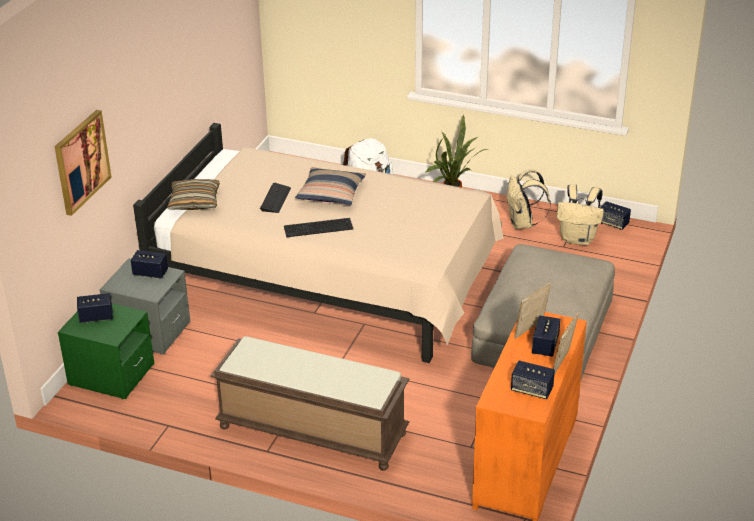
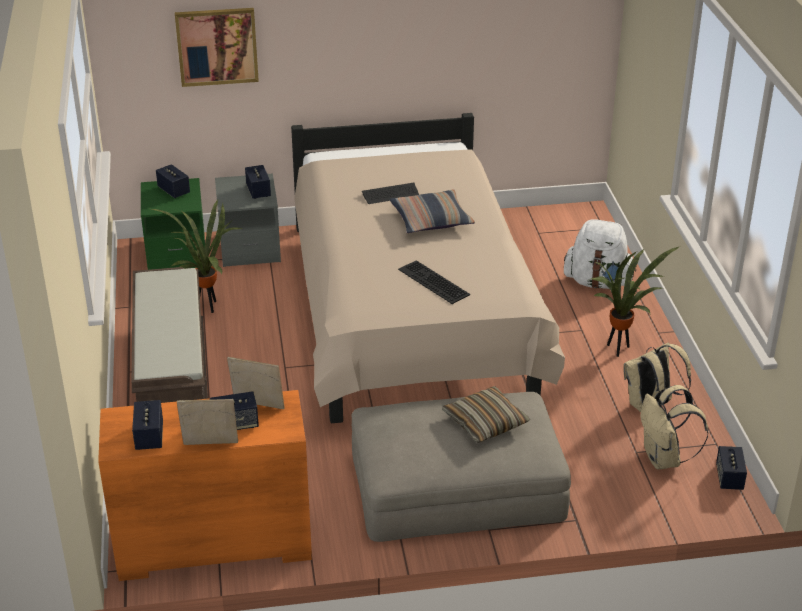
camera: 60 degrees right, 0 degrees up
pillow [167,179,220,210] -> pillow moved to [442,386,530,443]
keyboard [284,218,353,237] -> keyboard moved to [398,260,470,304]
none -> potted plant [151,200,242,313]

